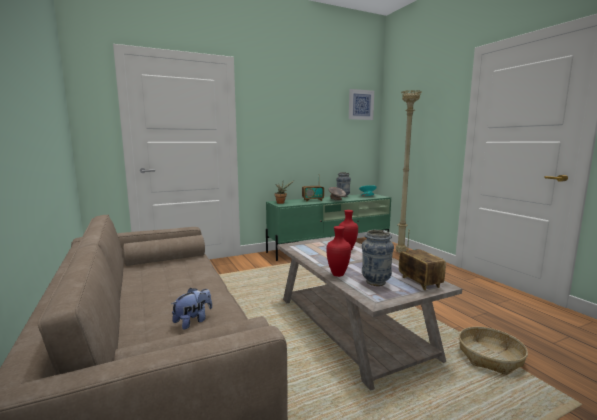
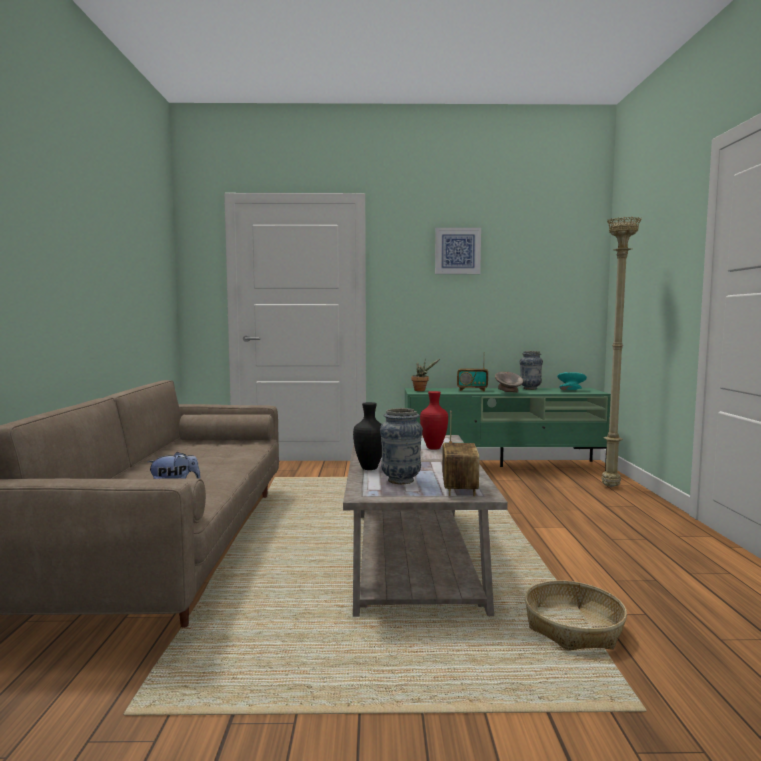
camera: 25 degrees right, 5 degrees down
red vase [326,226,351,277] -> black vase [353,402,382,470]
picture [349,89,374,120] -> picture moved to [435,228,481,274]

